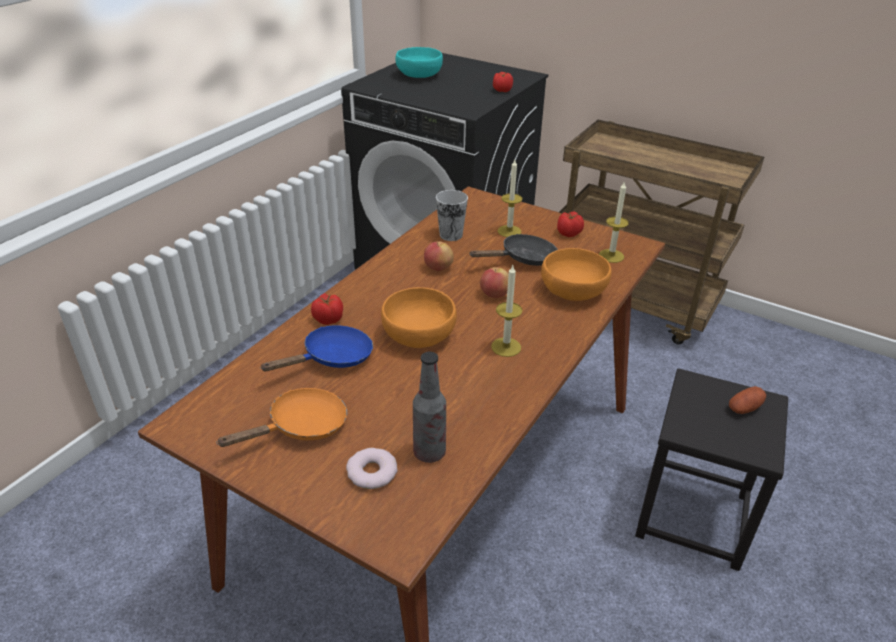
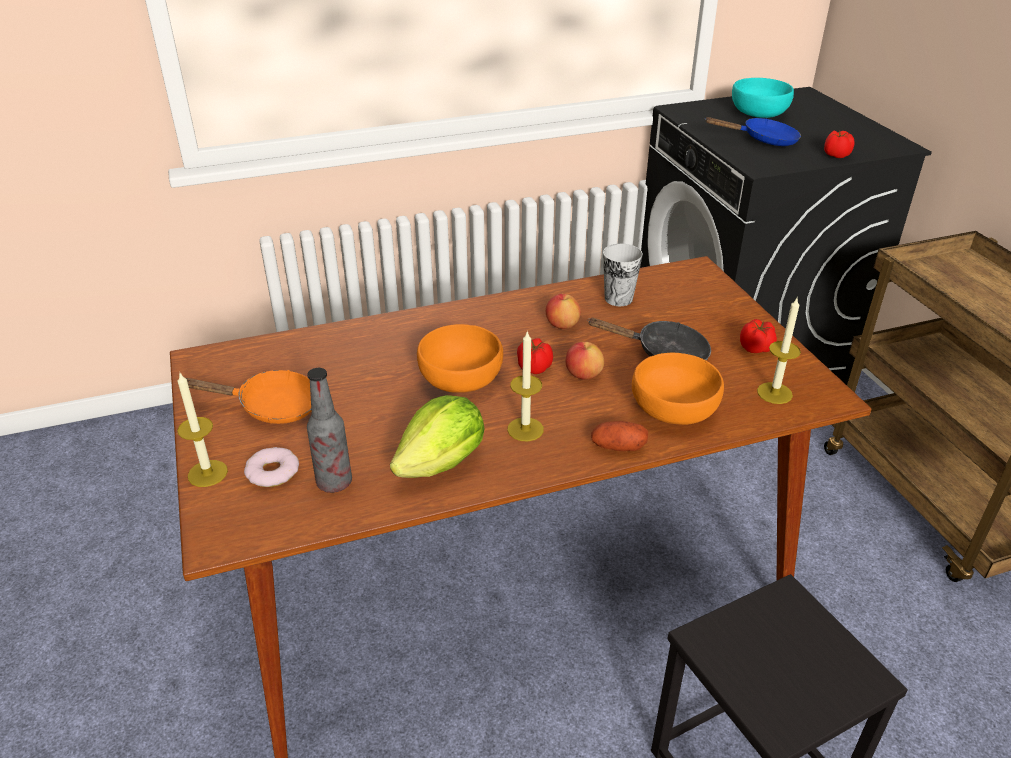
camera: 40 degrees right, 0 degrees up
blue frying pan [260,325,373,372] -> blue frying pan moved to [704,117,801,146]
tomato [311,293,343,325] -> tomato moved to [517,338,553,374]
candle [498,160,522,237] -> candle moved to [177,373,228,487]
potato [729,386,766,414] -> potato moved to [591,421,648,451]
none -> lettuce [390,395,485,478]

